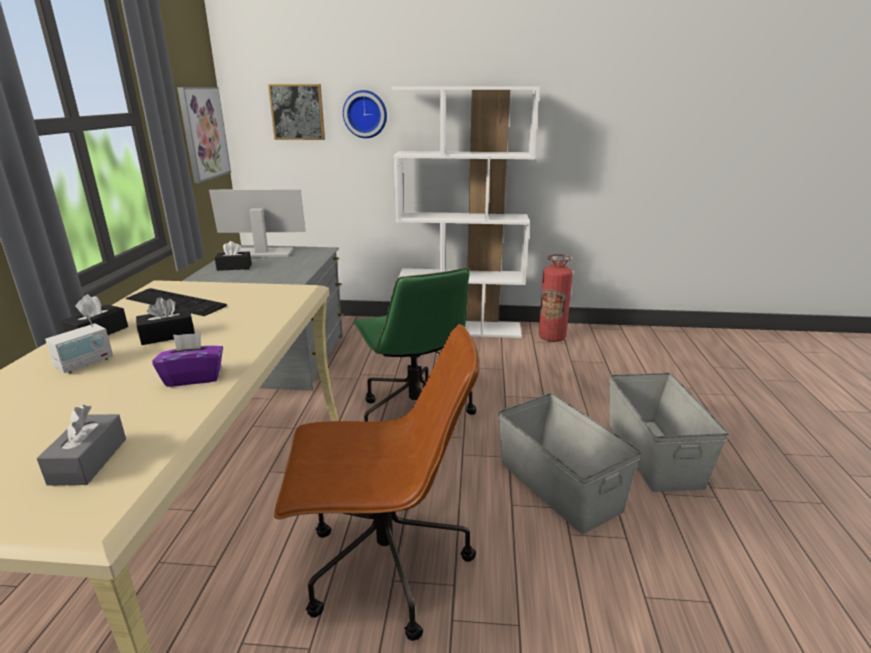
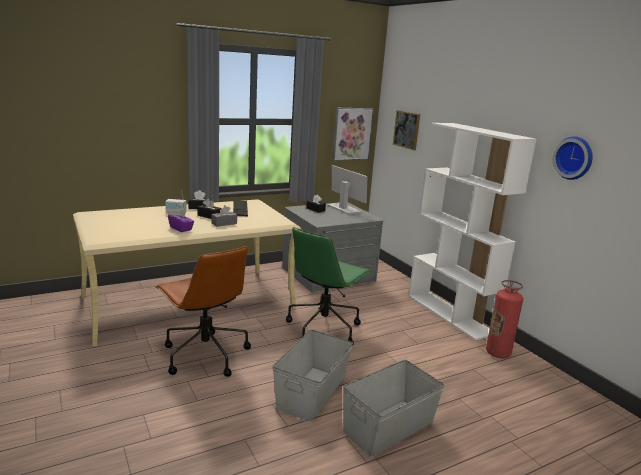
camera: 55 degrees right, 5 degrees down
grey tissue box [37,405,126,486] -> grey tissue box moved to [211,205,237,227]
wall clock [343,90,387,138] -> wall clock moved to [553,136,593,180]

